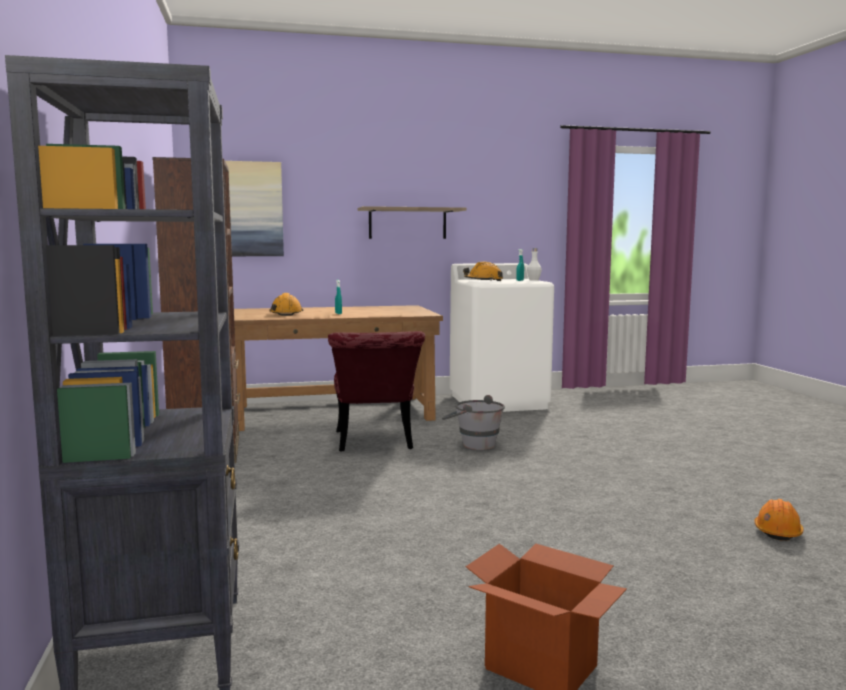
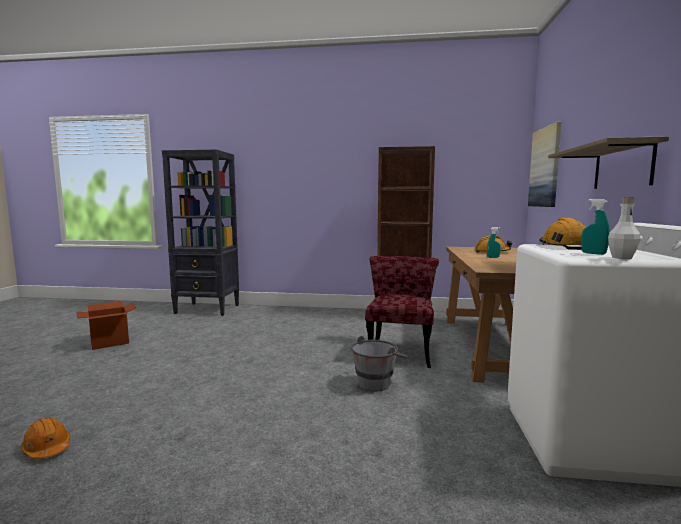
camera: 110 degrees right, 0 degrees up
red chair [328,331,425,452] -> red chair turned 90 degrees clockwise [365,256,439,368]

